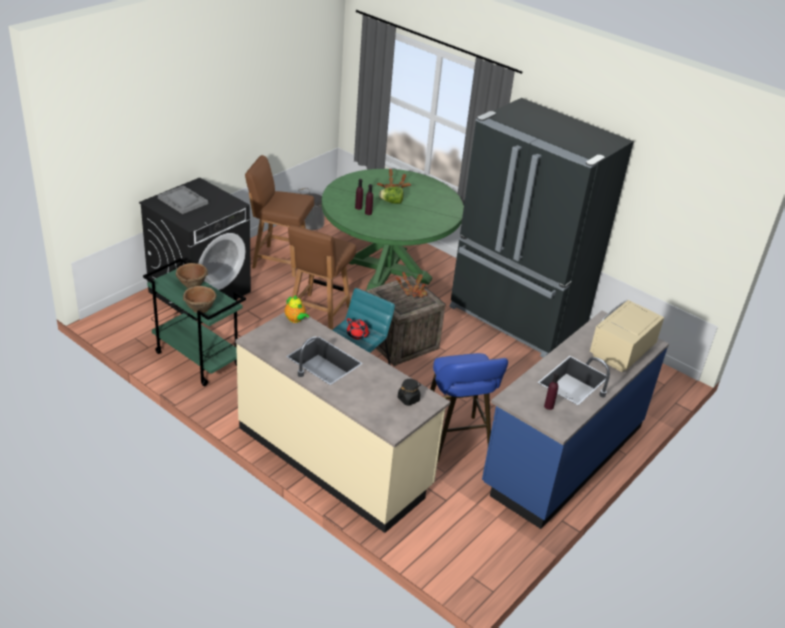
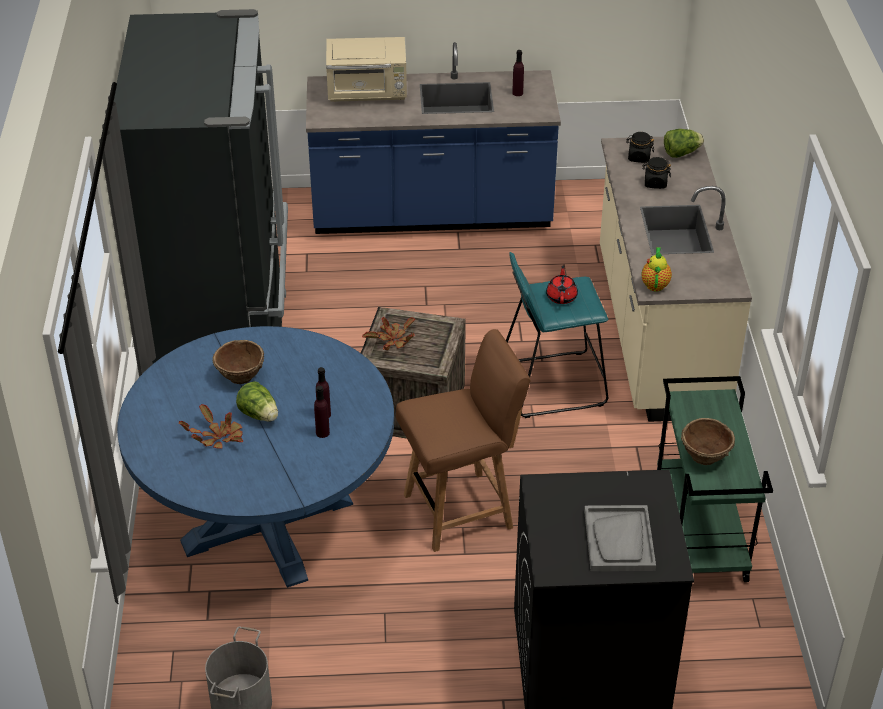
camera: 130 degrees left, 5 degrees up
brown bowl [183,286,217,313] -> brown bowl moved to [213,340,264,384]
brown chair [245,155,314,277] -> none
green dining table [322,169,464,292] -> blue dining table [117,326,394,588]
blue stool [430,353,508,462] -> none
none -> black jar [642,157,671,189]
none -> lettuce [664,129,704,158]

